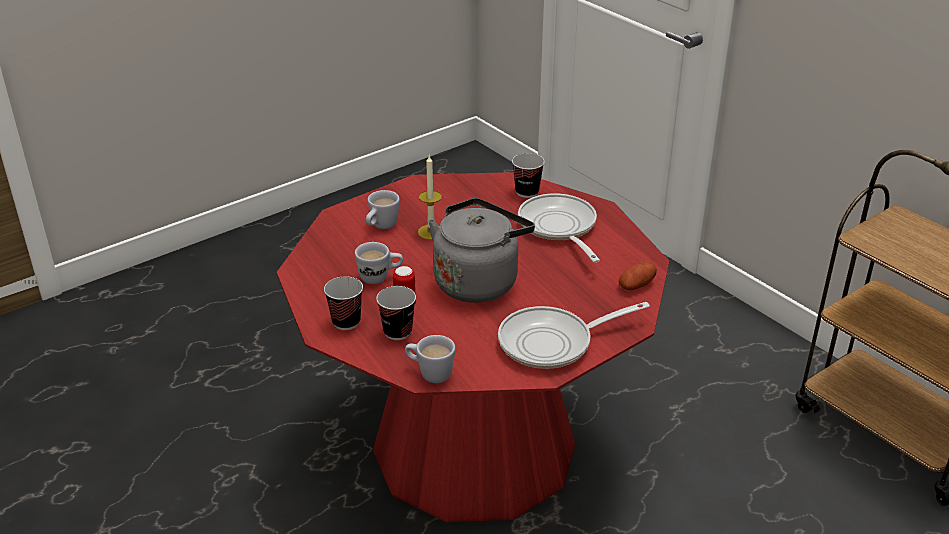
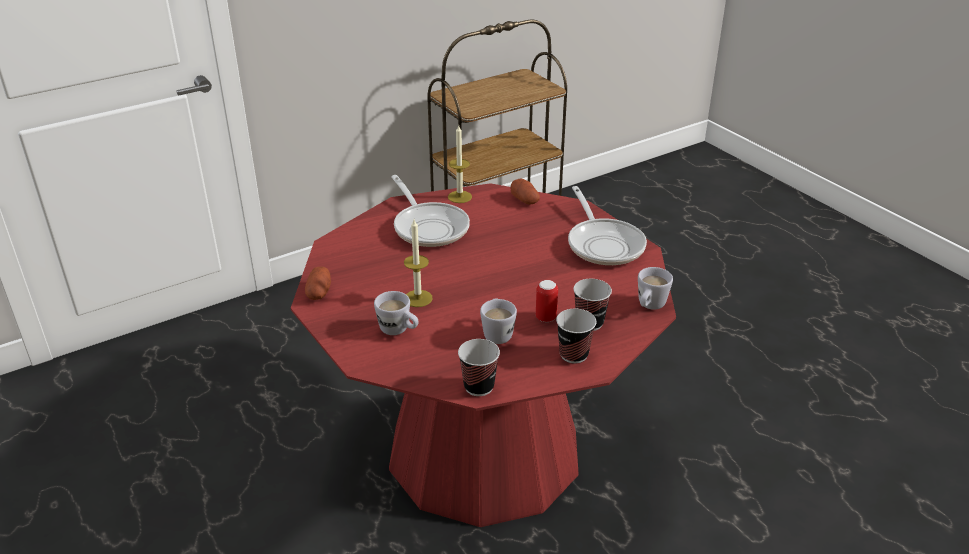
camera: 85 degrees left, 0 degrees up
grey kettle [428,198,535,303] -> none
cup [512,153,545,198] -> cup moved to [458,339,500,396]
frying pan [518,193,600,263] -> frying pan turned 105 degrees counterclockwise [391,175,470,247]
none -> potato [305,267,331,300]
none -> candle [448,124,472,203]

